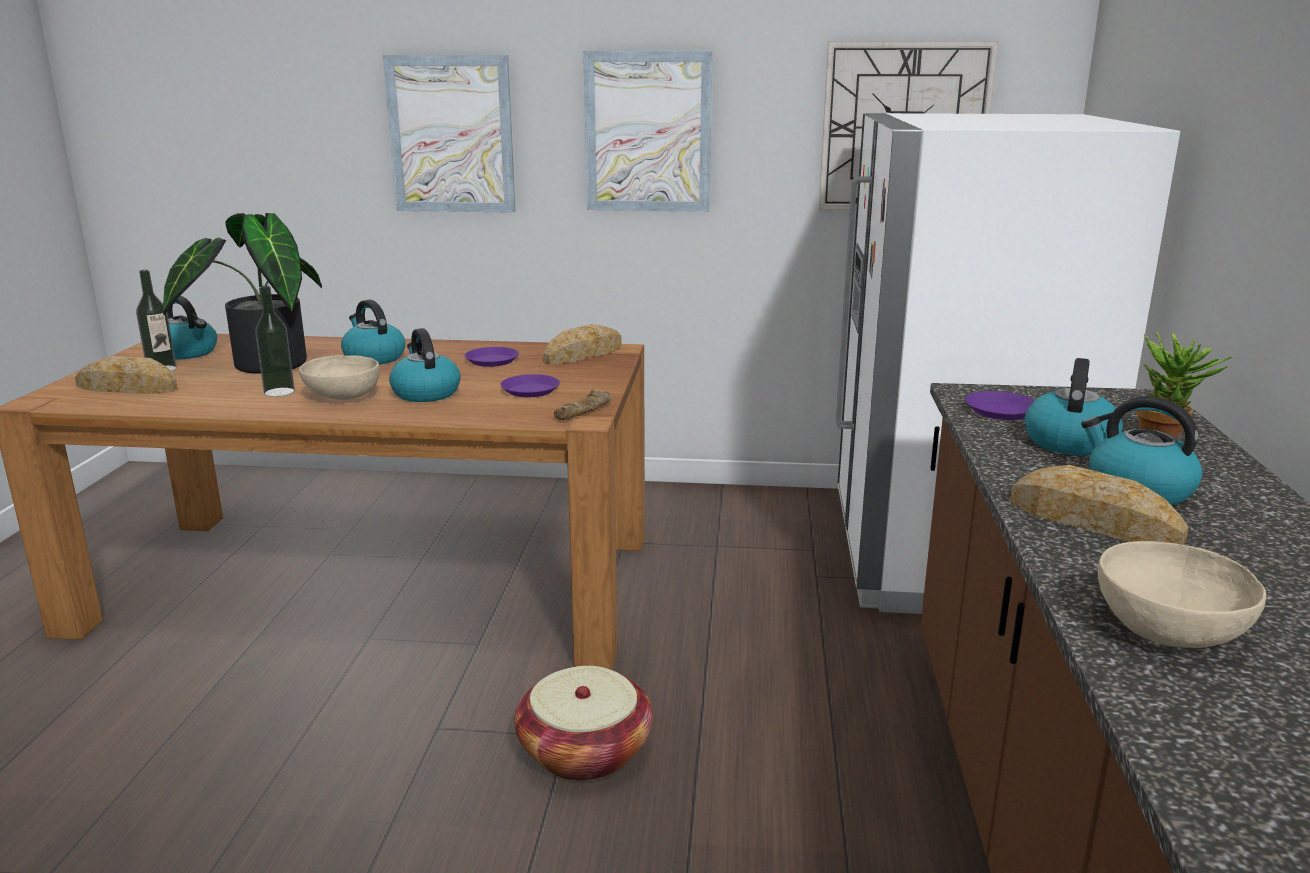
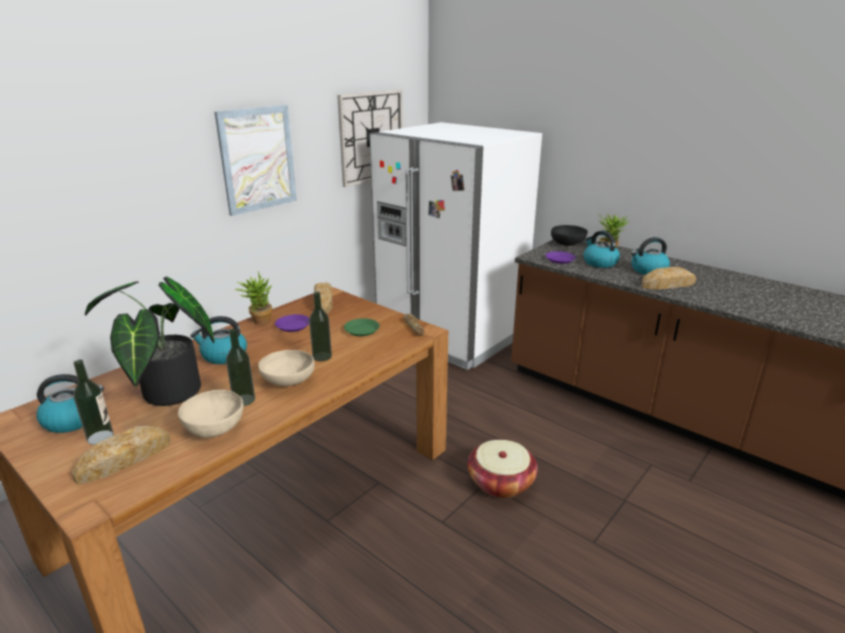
camera: 55 degrees left, 5 degrees up
picture [383,55,516,213] -> none
kettle [389,328,461,402] -> bottle [309,292,332,362]
purple plate [500,374,560,397] -> green plate [344,318,380,336]
beige bowl [1097,541,1266,648] -> beige bowl moved to [178,390,244,438]
none -> potted plant [235,271,272,324]
none -> black bowl [551,225,588,246]

